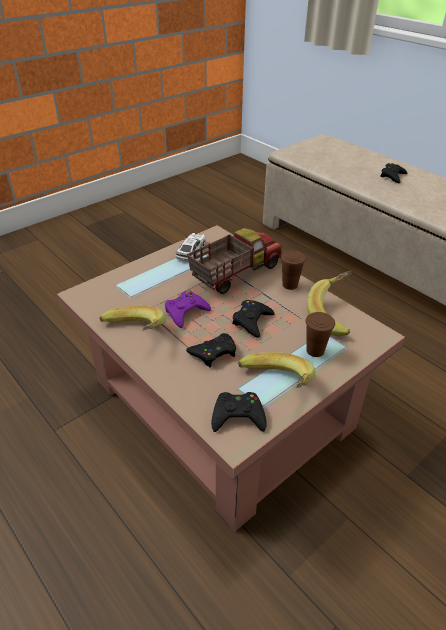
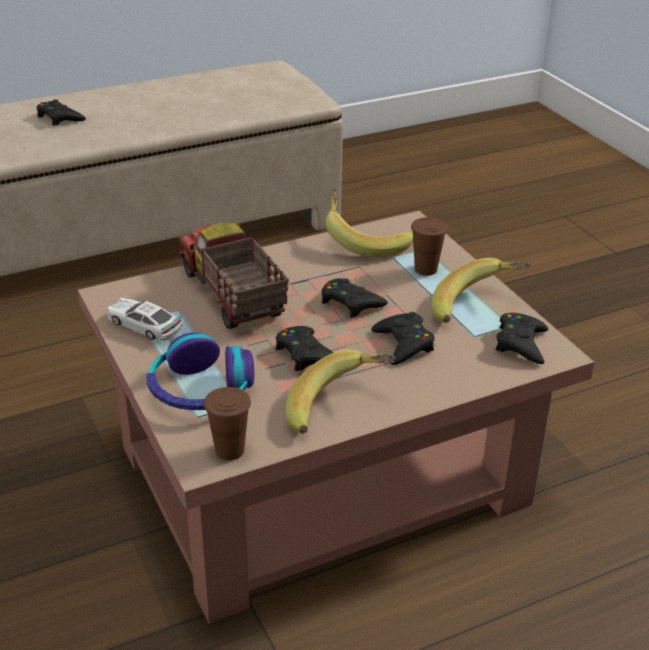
camera: 75 degrees left, 5 degrees down
purple game controller [165,291,211,328] -> black game controller [275,326,334,371]
brown cup [281,250,306,290] -> brown cup moved to [204,387,251,460]
none -> headphones [146,332,254,410]

